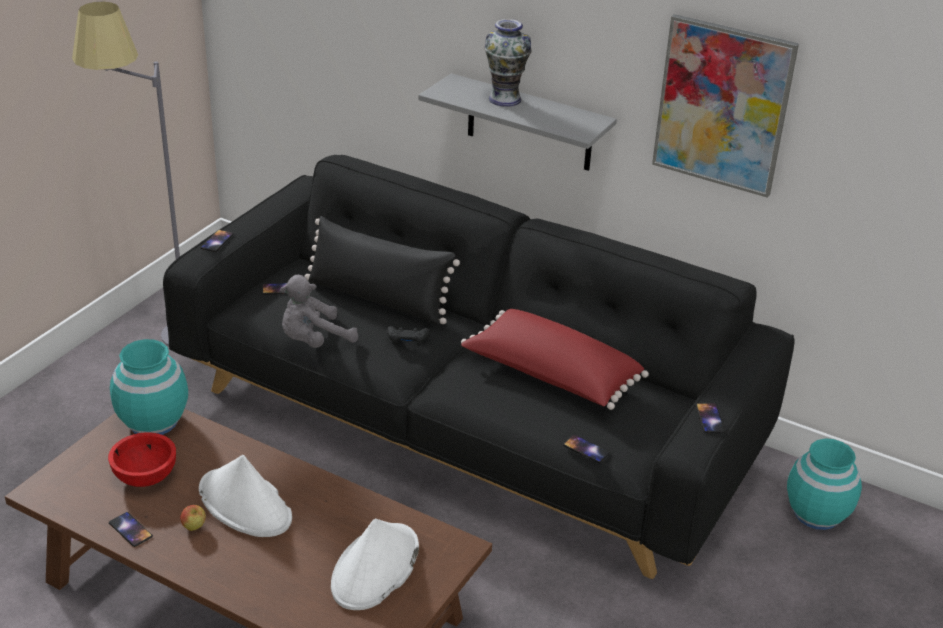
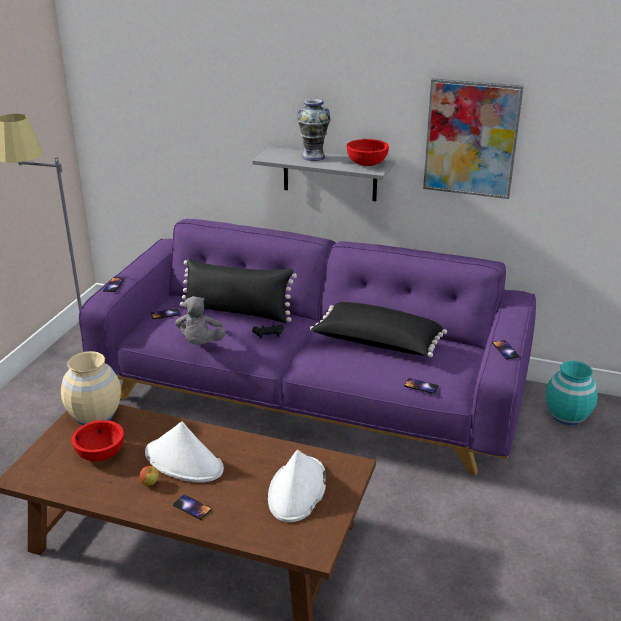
camera: 10 degrees left, 5 degrees down
phone [109,512,153,547] -> phone moved to [173,495,212,520]
turquoise vase [110,339,188,435] -> beige vase [61,351,121,425]
black sofa [163,155,795,579] -> purple sofa [79,219,536,475]
grey plush toy [280,275,358,348] -> grey plush toy turned 45 degrees counterclockwise [175,296,226,345]
red pillow [461,309,649,410] -> black pillow [310,302,447,357]
none -> red bowl [347,139,389,166]

